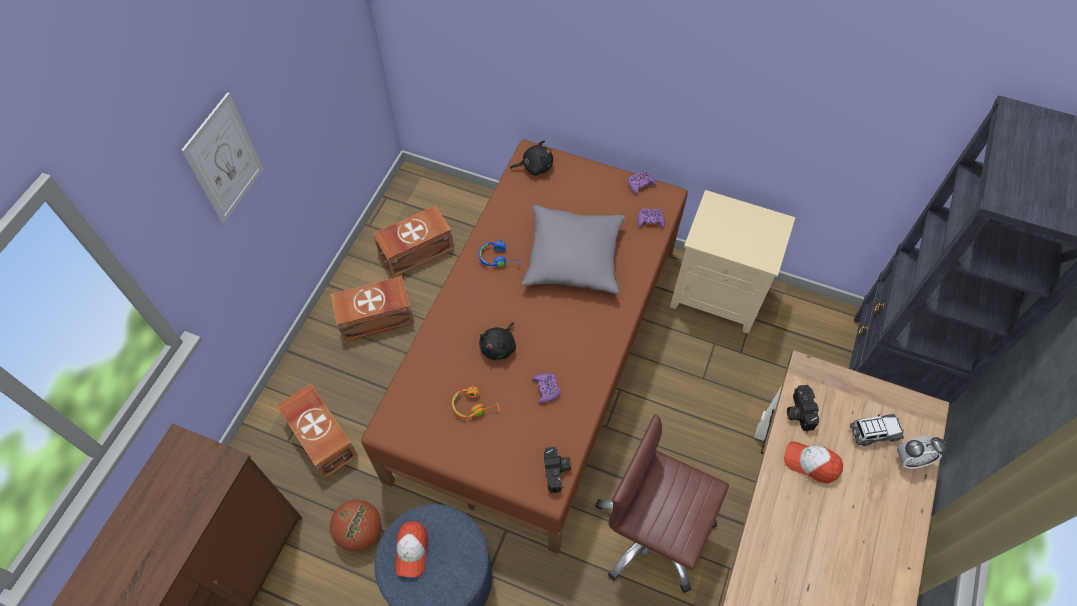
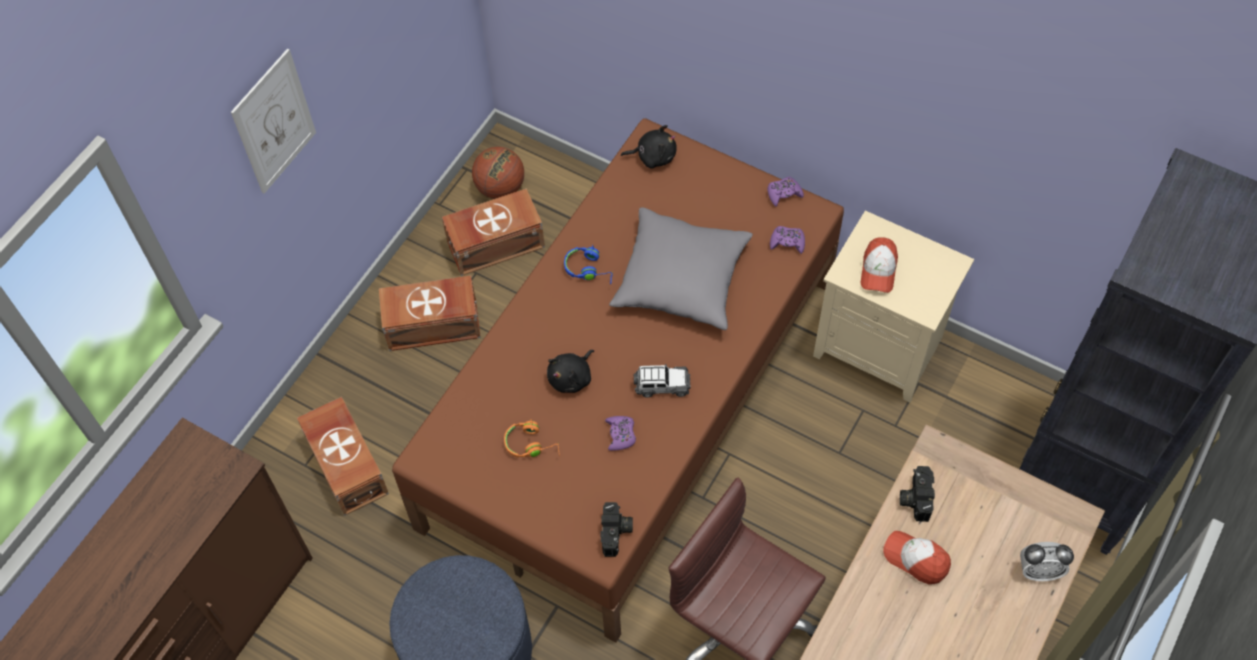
camera: 10 degrees right, 0 degrees up
basketball [330,500,381,551] -> basketball moved to [472,147,524,199]
cap [395,521,428,577] -> cap moved to [861,237,898,293]
toy car [850,414,904,446] -> toy car moved to [634,364,691,398]

